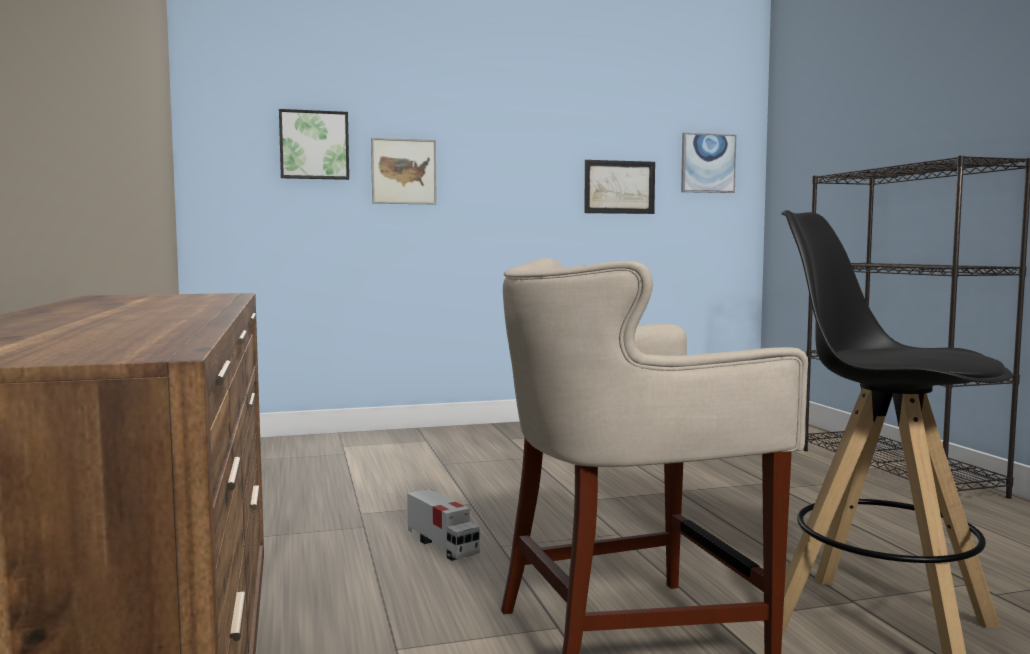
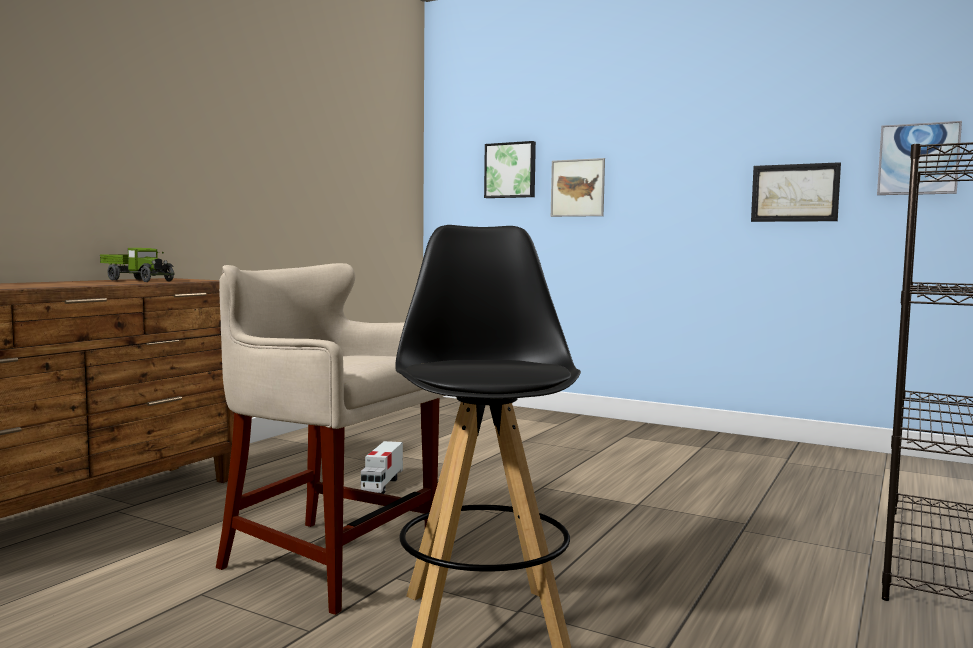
camera: 45 degrees right, 0 degrees up
none -> toy truck [100,248,175,282]

